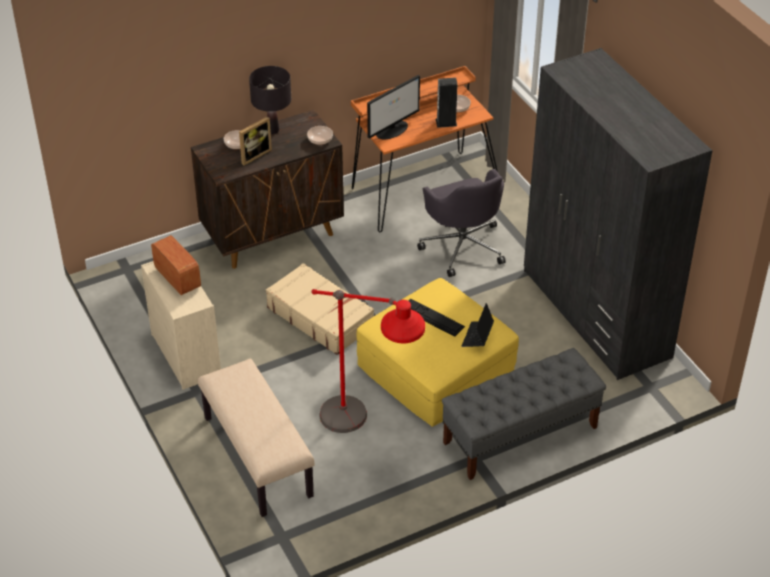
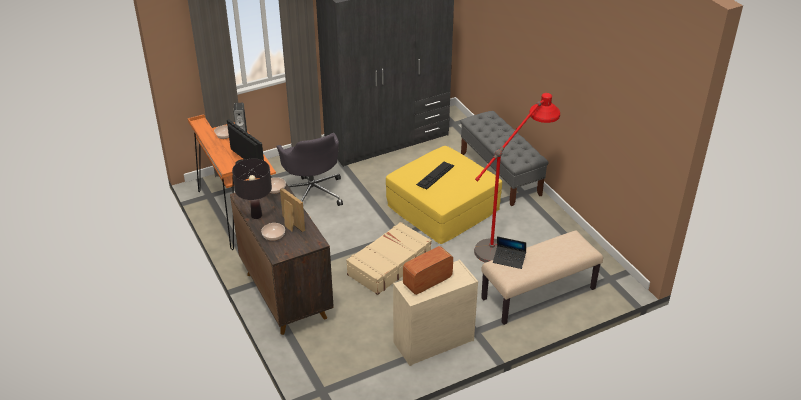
camera: 90 degrees left, 5 degrees down
grey office chair [417,169,506,277] -> grey office chair turned 90 degrees clockwise [276,133,343,206]
laptop [461,303,494,347] -> laptop moved to [493,236,526,269]

